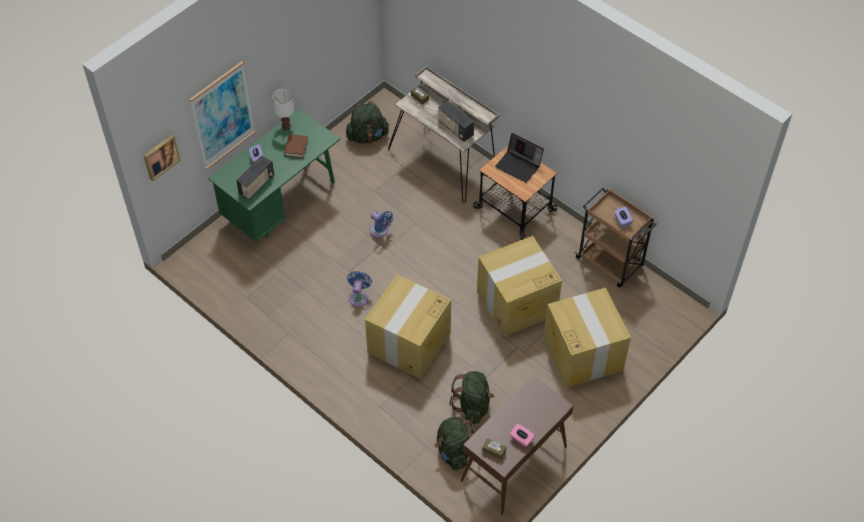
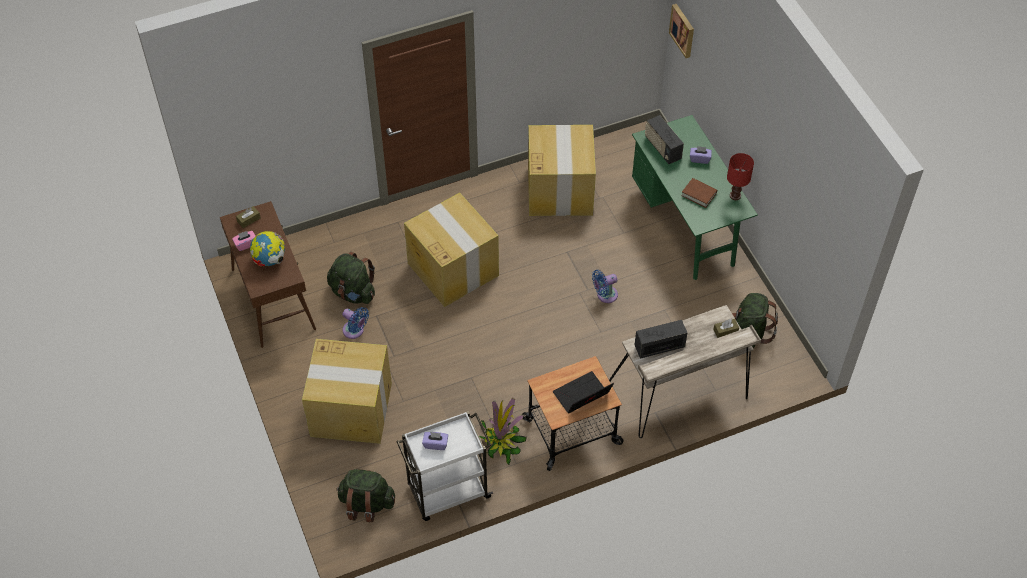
camera: 115 degrees right, 0 degrees up
picture [189,61,255,170] -> none
white table lamp [272,89,294,130] -> red table lamp [727,153,754,200]
blue fan [347,271,372,307] -> blue fan moved to [342,307,369,339]
green backpack [435,417,475,470] -> green backpack moved to [336,469,395,522]
cardboard box [477,236,562,337] -> cardboard box moved to [528,125,596,216]
brown cart [575,188,657,288] -> white cart [396,411,493,521]
none -> globe [250,231,285,267]
none -> potted plant [479,398,527,465]

